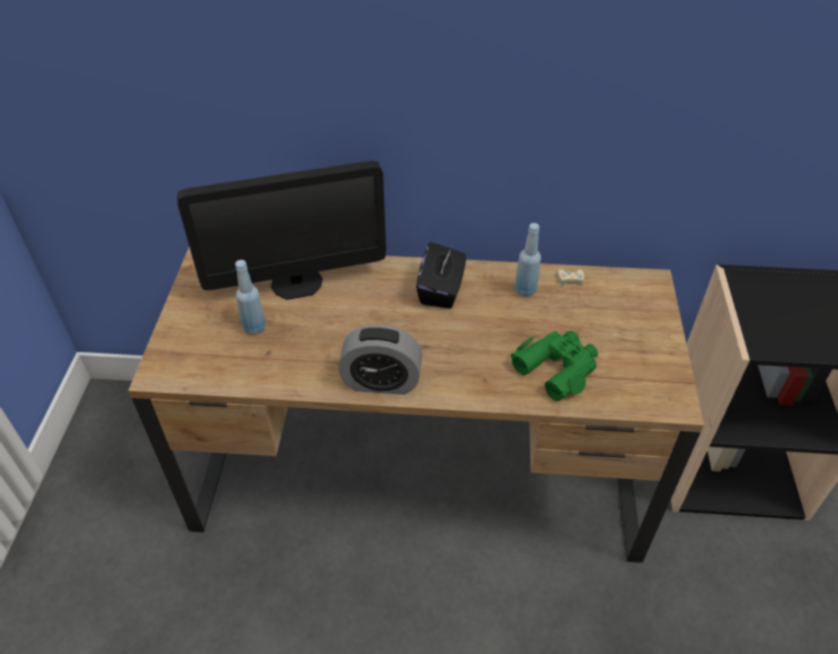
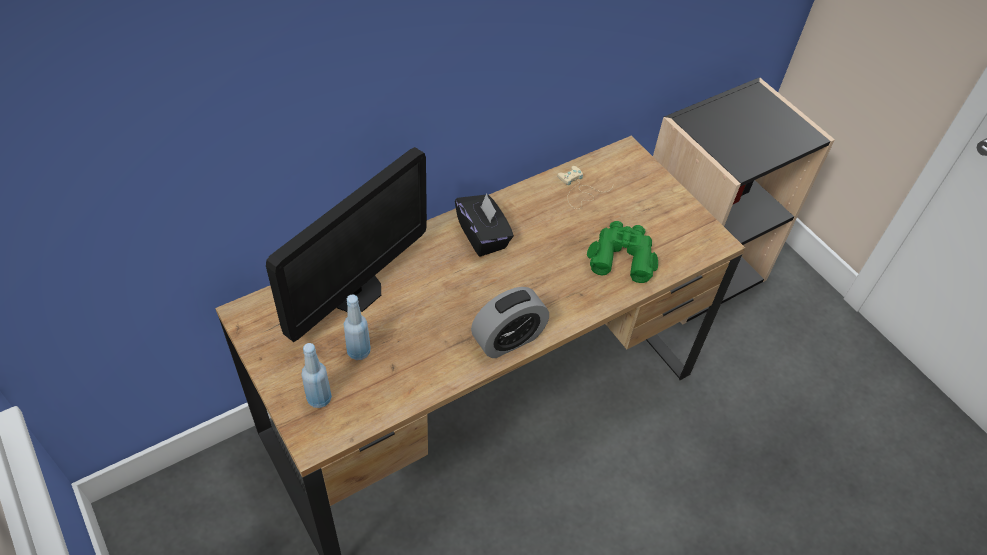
camera: 40 degrees left, 5 degrees up
blue bottle [515,223,541,297] -> blue bottle moved to [302,343,332,408]

